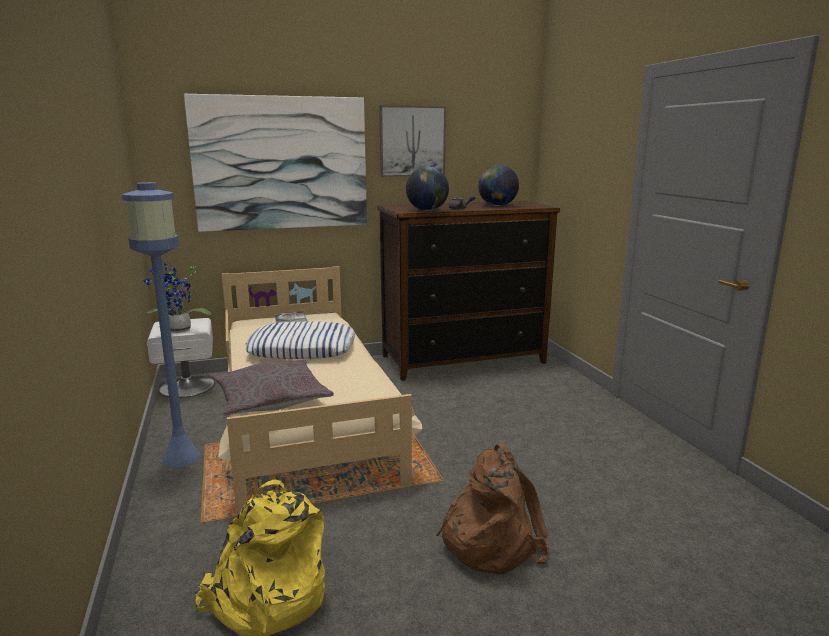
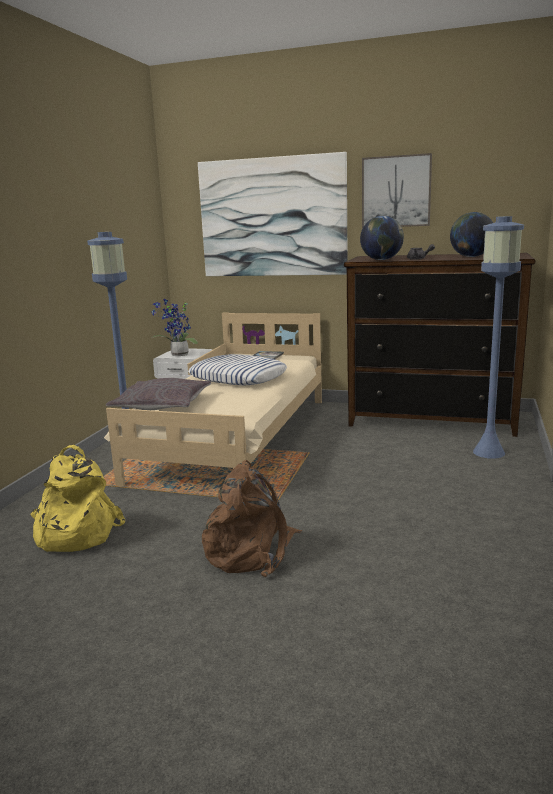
camera: 35 degrees right, 0 degrees up
none -> blue floor lamp [473,216,524,459]

